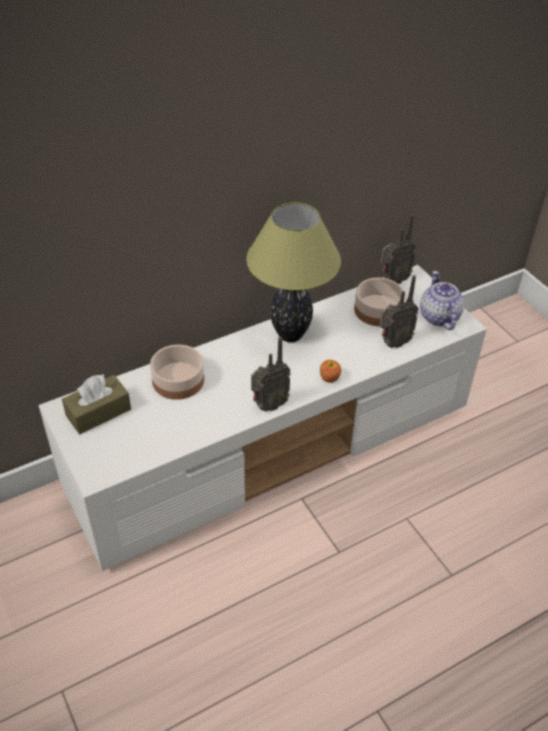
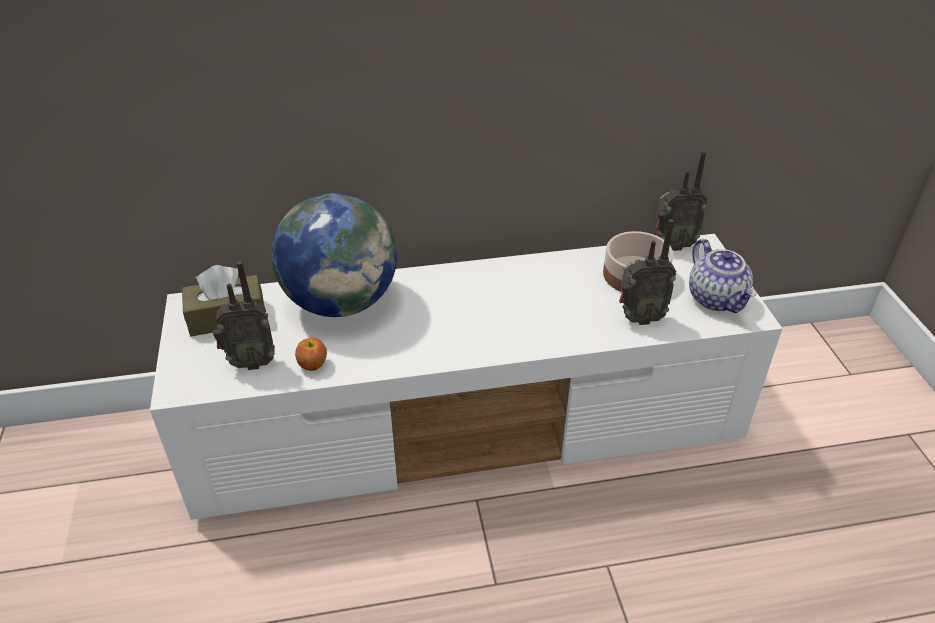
camera: 20 degrees right, 5 degrees down
bowl [150,345,204,400] -> globe [271,193,397,317]
table lamp [246,202,341,342] -> none
radio [251,337,291,412] -> radio moved to [213,261,275,370]
apple [320,360,341,383] -> apple moved to [295,338,327,371]
teapot [420,271,464,330] -> teapot turned 150 degrees clockwise [689,239,757,313]

